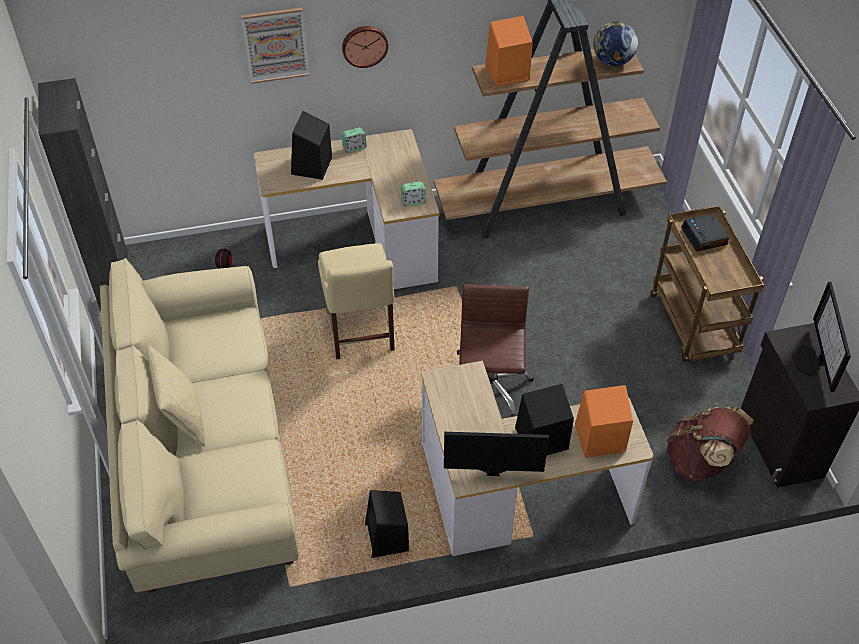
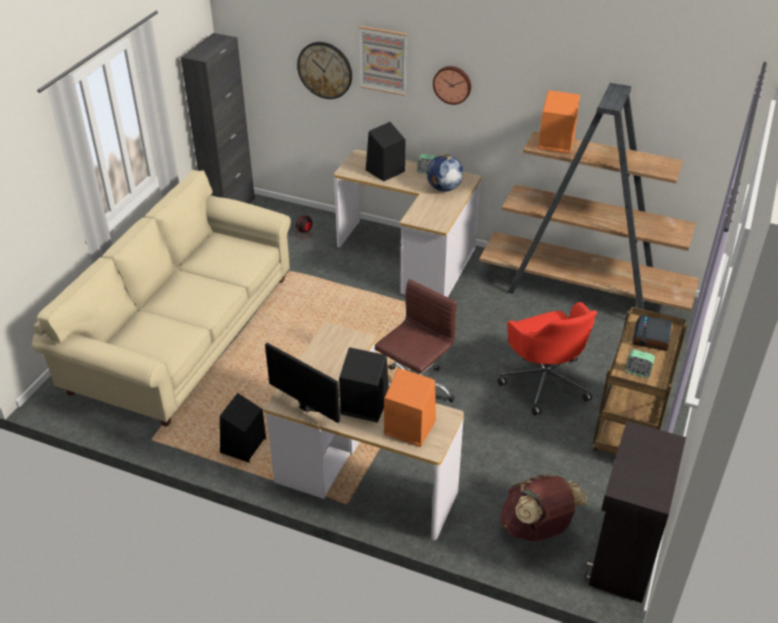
camera: 35 degrees right, 10 degrees down
beige pillow [147,344,205,447] -> none
beige chair [318,243,395,360] -> none
alarm clock [401,182,426,206] -> alarm clock moved to [626,349,655,378]
globe [593,21,638,66] -> globe moved to [426,154,463,192]
monitor [792,282,851,392] -> none
none -> wall clock [297,42,352,99]
none -> red office chair [498,302,597,415]

